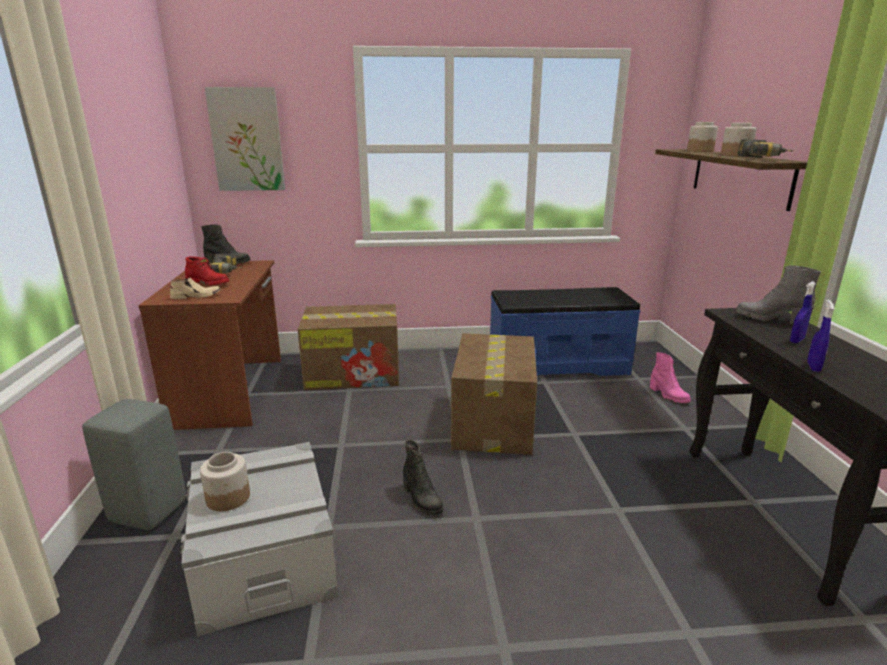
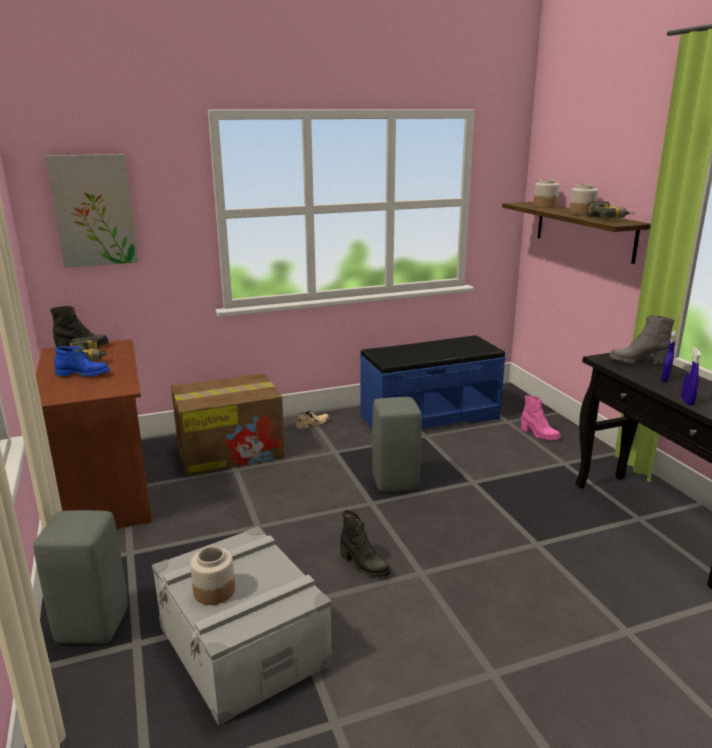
camera: 15 degrees left, 0 degrees up
beige shoe [170,277,221,299] -> beige shoe moved to [296,410,329,429]
red boot [185,257,229,285] -> blue boot [54,346,110,377]
cardboard box [451,333,537,455] -> grey stool [372,397,422,492]

